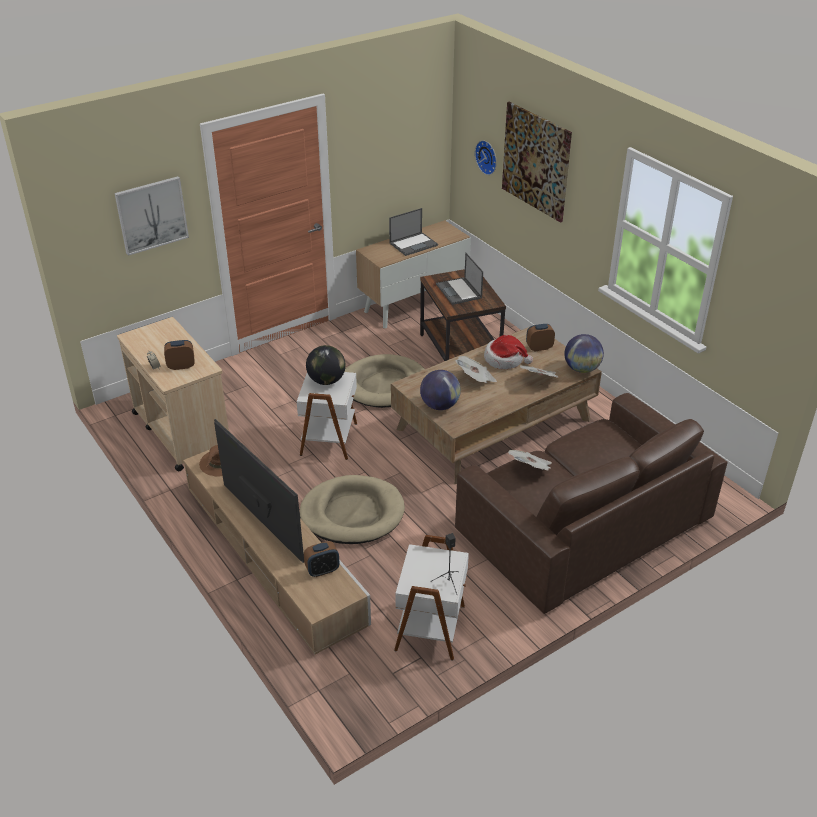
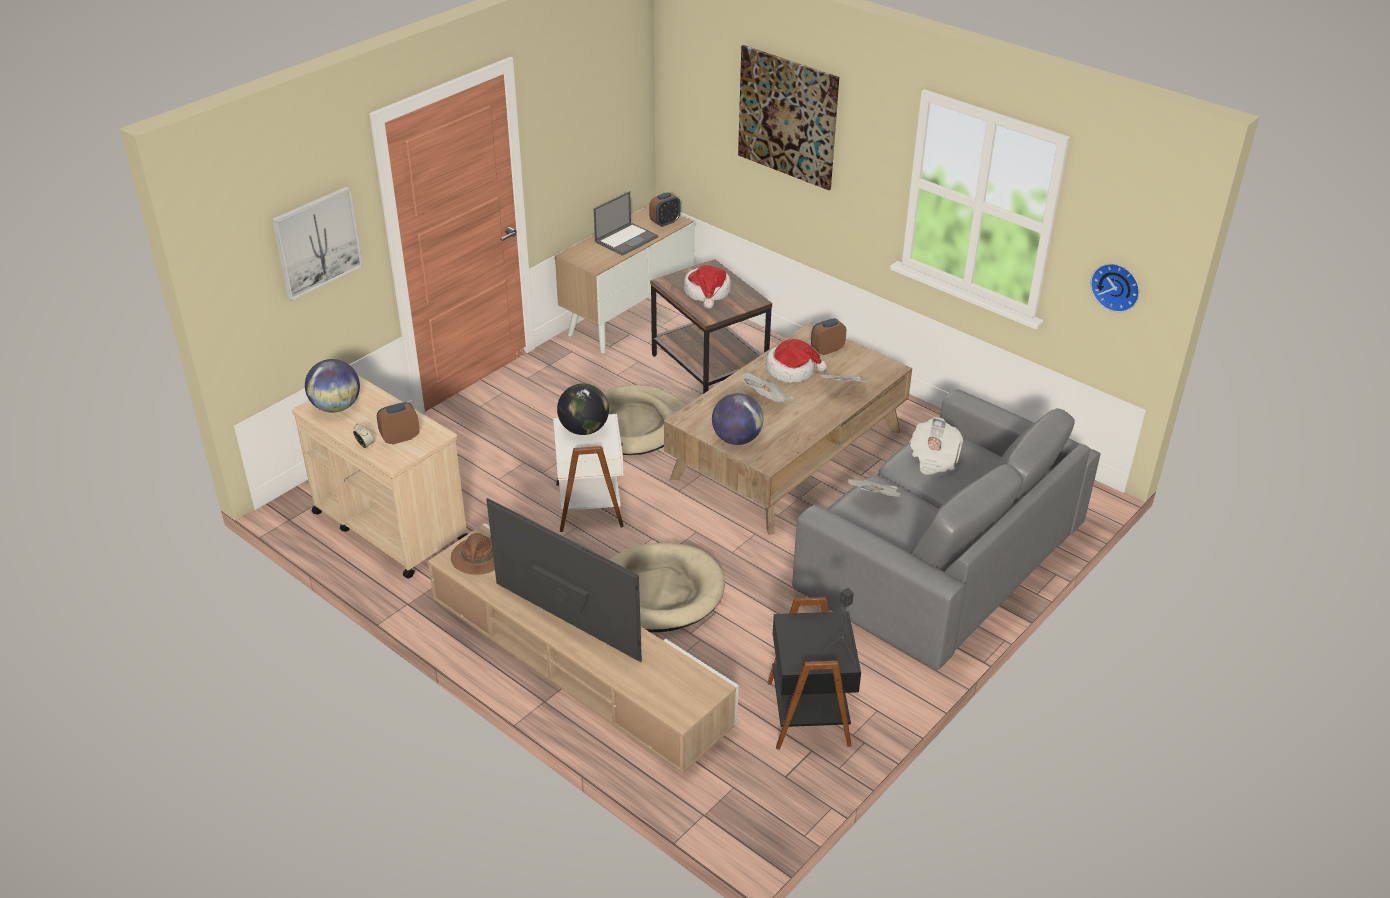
camera: 15 degrees left, 0 degrees up
alarm clock [304,541,340,577] -> alarm clock moved to [649,192,680,227]
white side table [394,535,469,661] -> black side table [768,597,861,750]
laptop [436,252,483,305] -> hat [684,265,731,309]
brown sofa [455,393,727,614] -> grey sofa [792,389,1101,670]
wall clock [475,140,497,175] -> wall clock moved to [1090,263,1140,312]
globe [564,334,604,373] -> globe moved to [305,359,360,412]
none -> newspaper [909,417,963,475]

